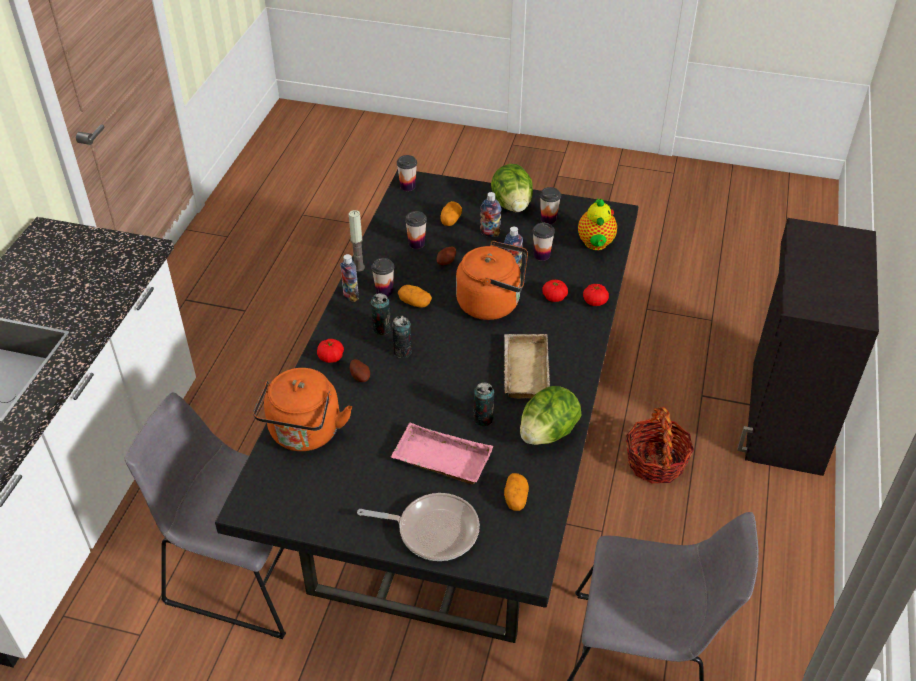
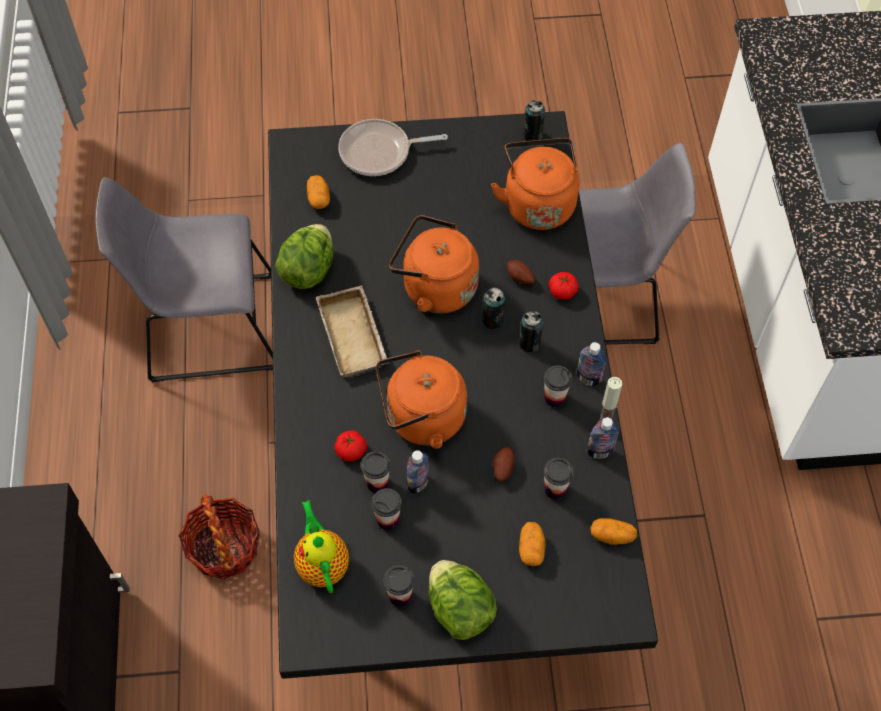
camera: 160 degrees right, 15 degrees up
pink tray [391,423,493,484] -> none
cup [397,155,417,191] -> cup moved to [361,451,391,493]
potato [398,285,432,308] -> potato moved to [591,518,637,545]
can [473,382,494,426] -> can moved to [523,100,545,141]
bottle [480,192,501,237] -> bottle moved to [587,417,619,459]
tomato [583,284,609,306] -> none
none -> orange kettle [389,215,479,313]

